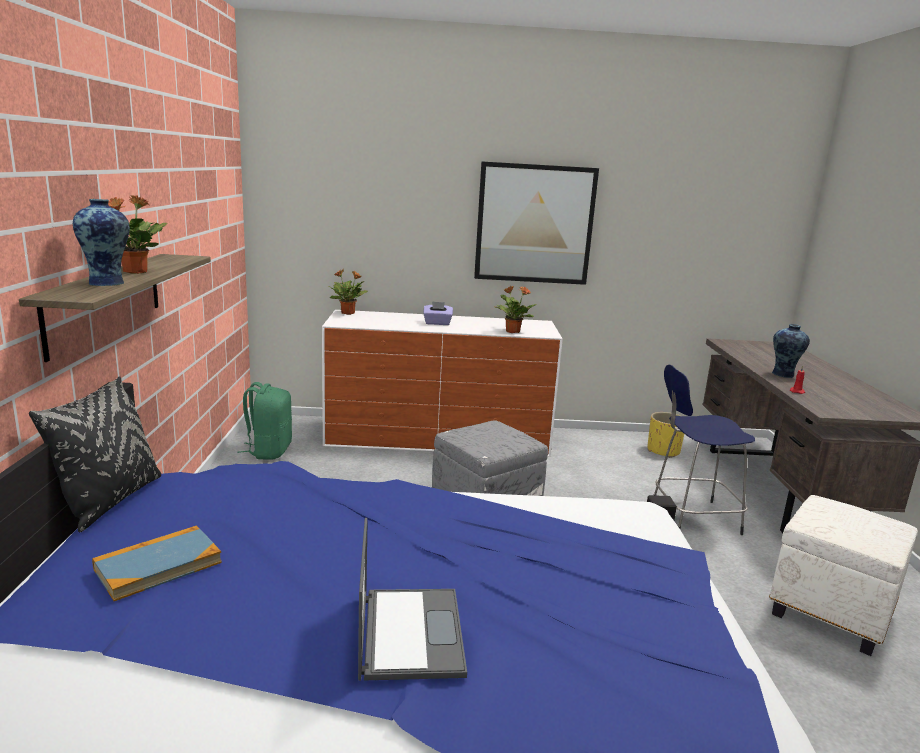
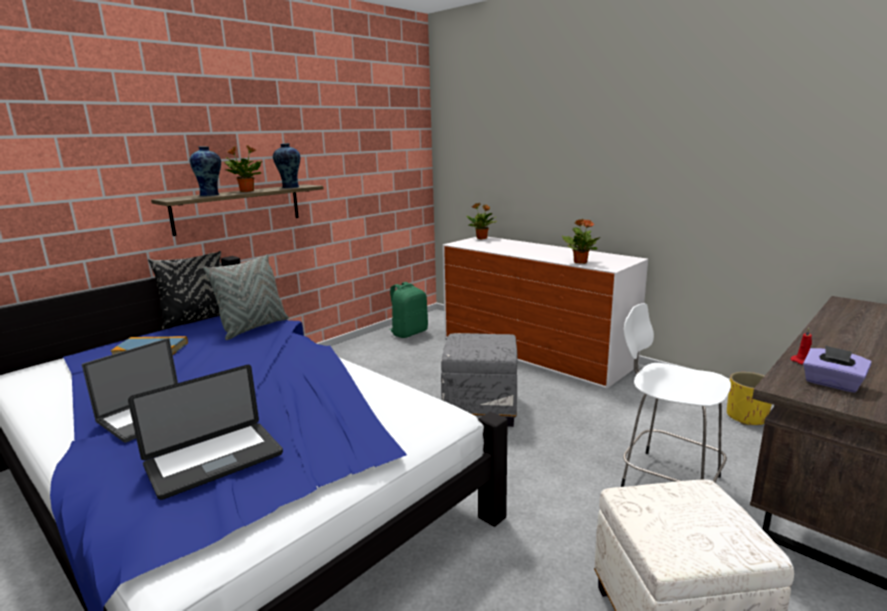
camera: 45 degrees right, 0 degrees up
purple tissue box [423,301,453,325] -> purple tissue box moved to [803,345,872,393]
picture [474,162,599,285] -> none
blue stool [654,365,755,535] -> white stool [621,303,731,487]
vase [772,324,810,378] -> vase moved to [273,143,300,188]
none -> laptop [128,365,283,500]
none -> grey pillow [203,254,289,340]

